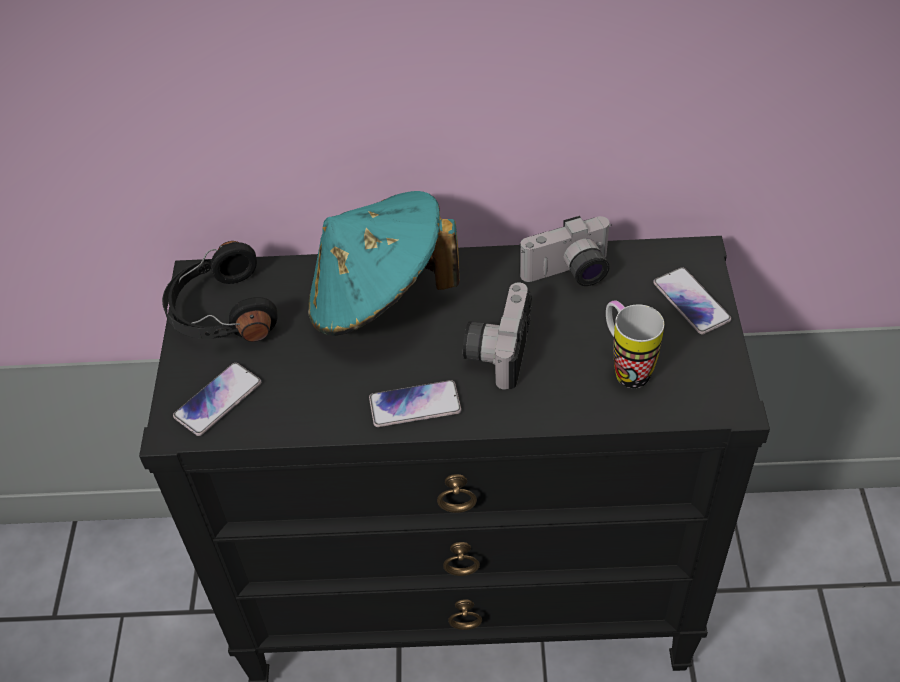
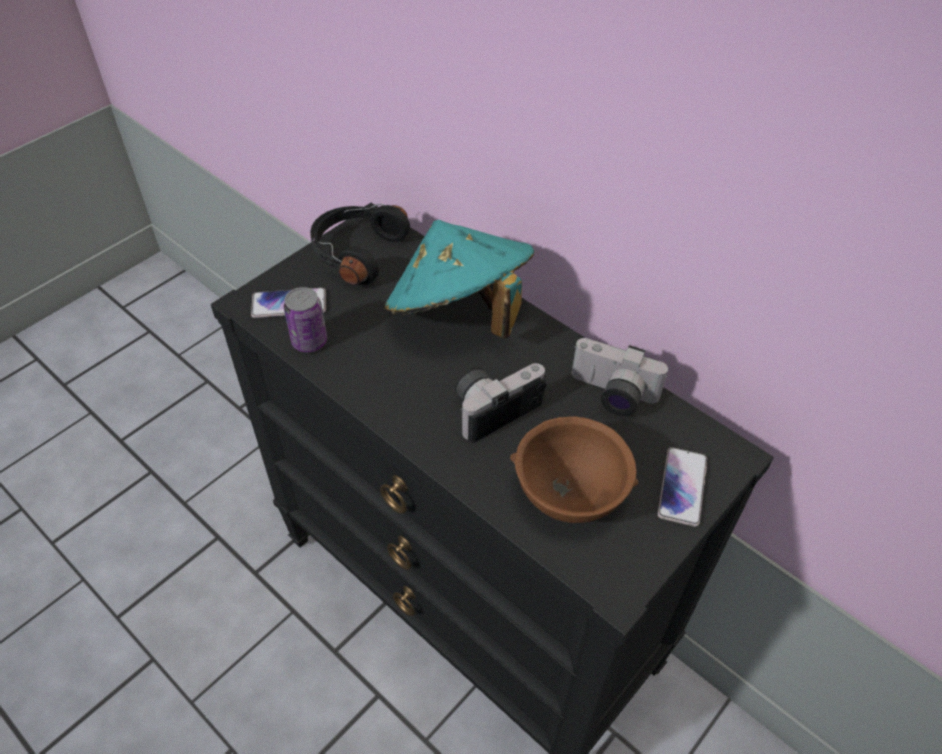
camera: 40 degrees right, 0 degrees up
phone [369,380,461,427] -> none
mug [606,300,664,388] -> brown bowl [510,416,638,523]
none -> can [284,287,327,352]

